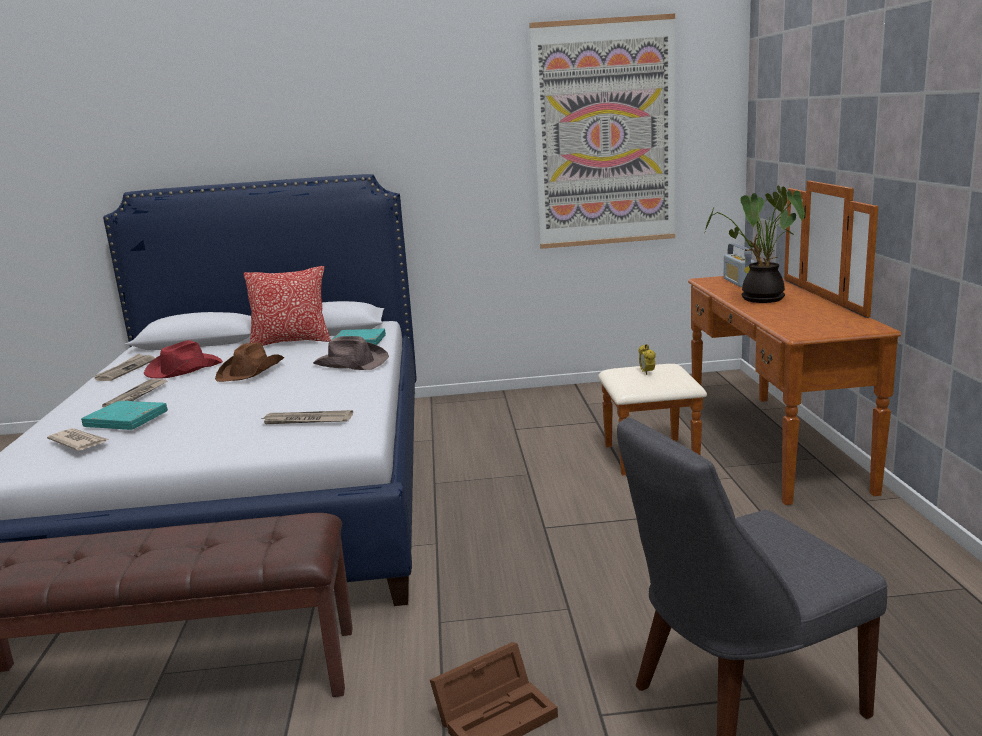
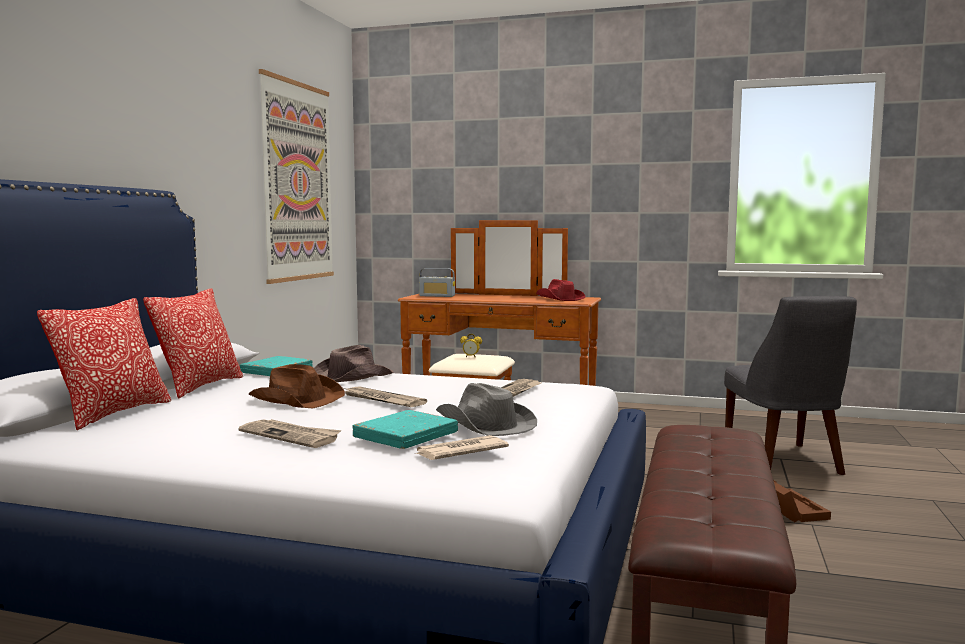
camera: 70 degrees left, 10 degrees down
newspaper [93,354,155,381] -> newspaper moved to [344,386,427,407]
red hat [144,340,223,378] -> red hat moved to [536,279,585,301]
potted plant [705,185,805,303] -> none
none -> pillow [37,298,171,430]
none -> grey hat [436,383,537,436]

